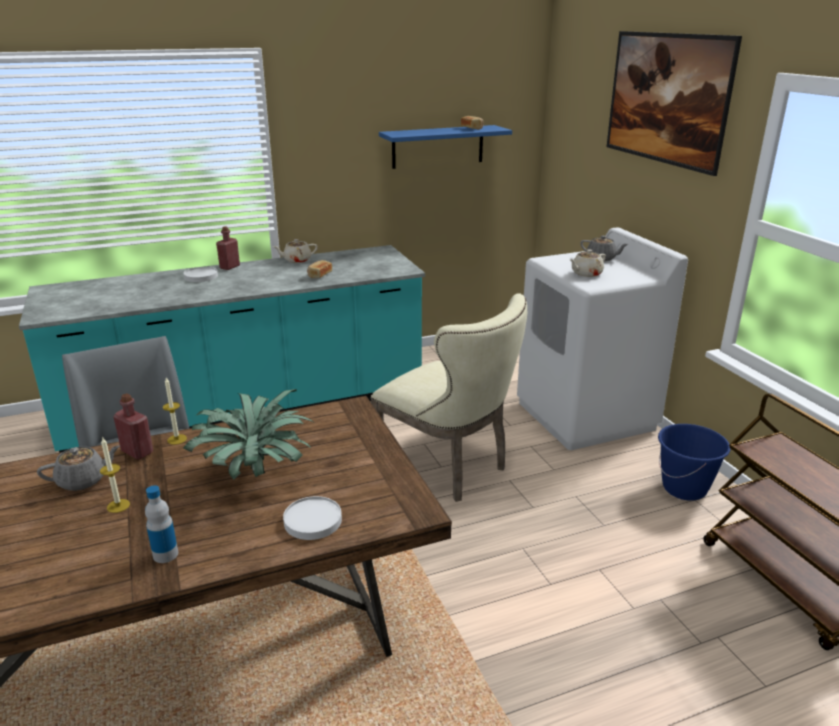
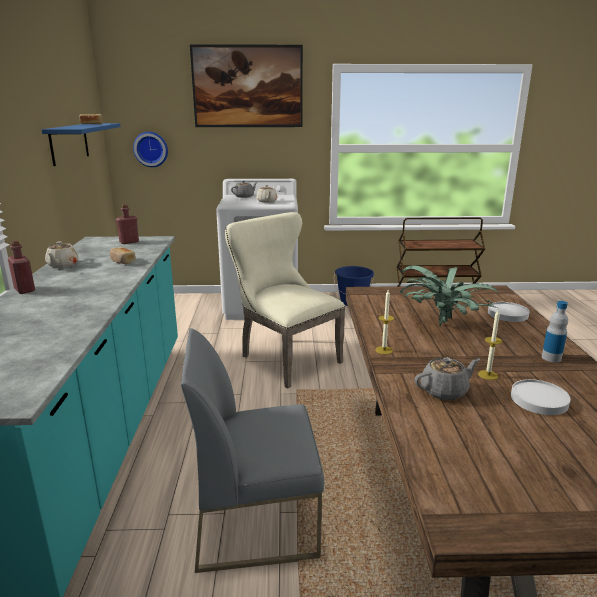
camera: 70 degrees left, 5 degrees down
grey teapot [37,445,120,491] -> grey teapot turned 75 degrees clockwise [415,357,480,400]
red bottle [114,394,153,460] -> red bottle moved to [116,204,139,244]
white plate [184,267,218,282] -> white plate moved to [511,379,570,415]
beige chair [371,293,527,502] -> beige chair turned 105 degrees counterclockwise [225,212,345,389]
none -> wall clock [133,132,168,167]

